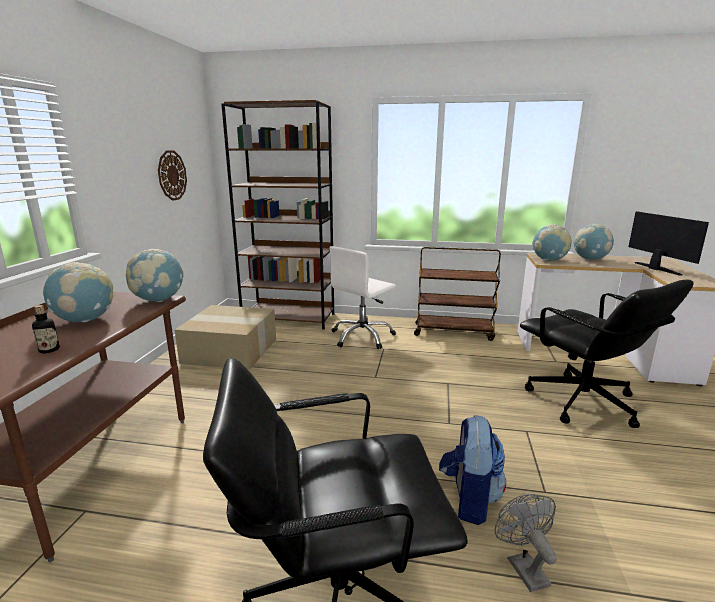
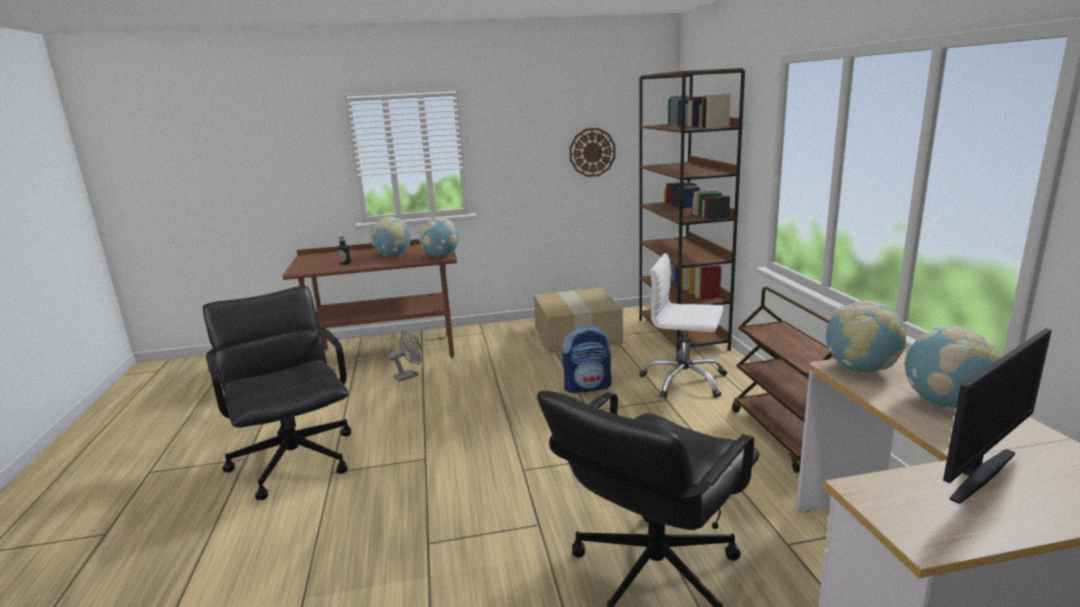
camera: 70 degrees right, 0 degrees up
backpack [439,415,506,525] -> backpack moved to [562,325,612,393]
grey fan [495,494,557,592] -> grey fan moved to [388,331,423,382]

